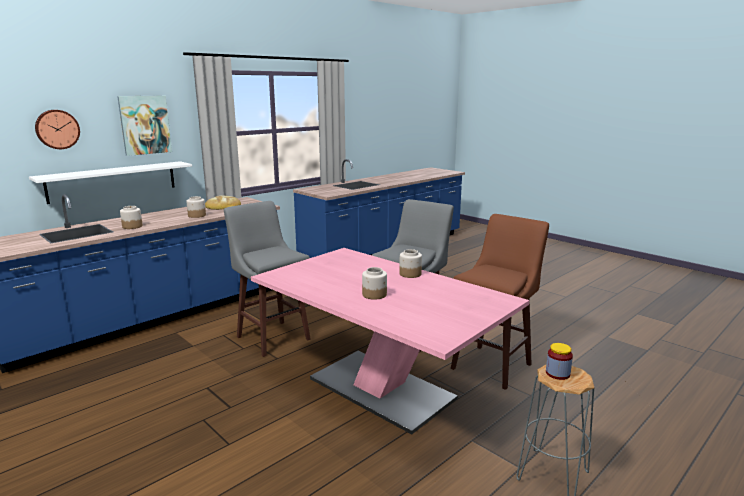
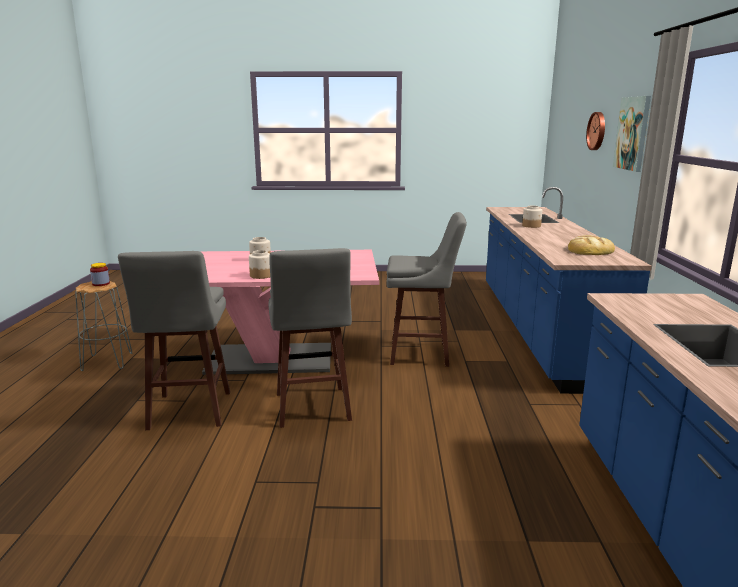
camera: 135 degrees right, 0 degrees up
white shelf [29,161,192,204] -> none
jar [186,196,206,218] -> none
brown stool [451,214,549,390] -> grey stool [118,251,230,430]

